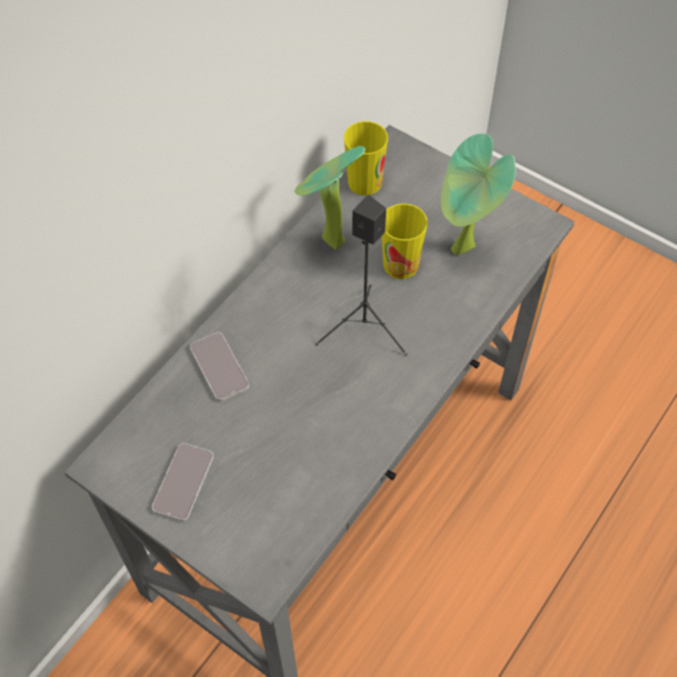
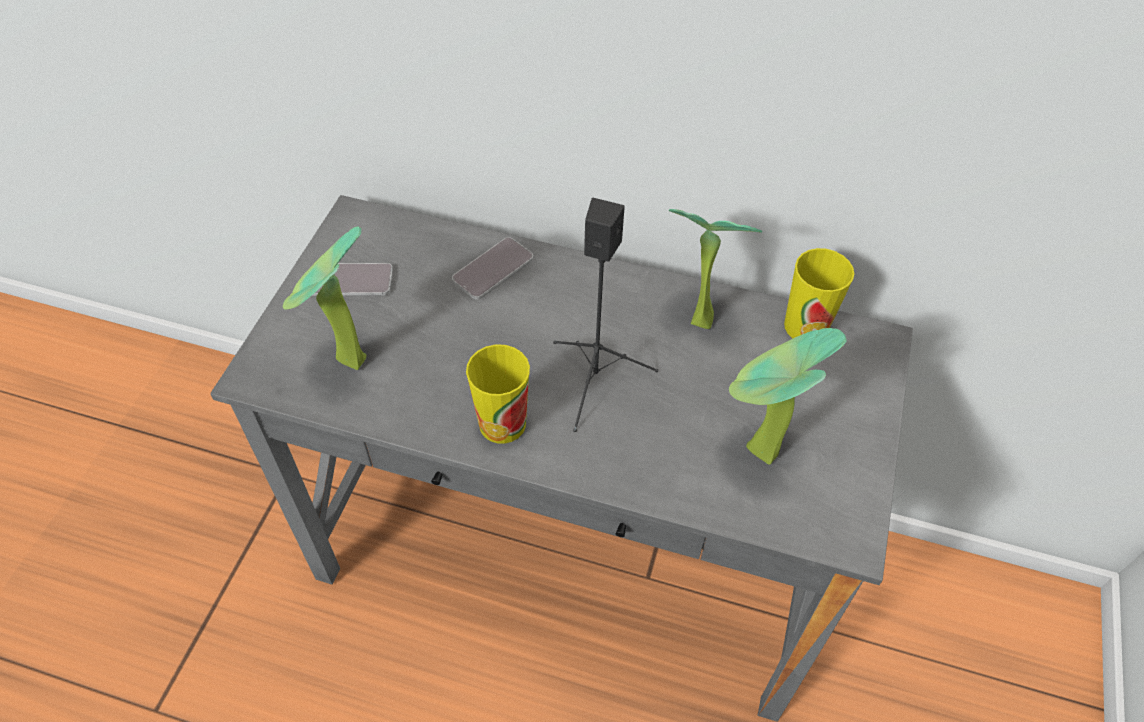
camera: 70 degrees right, 5 degrees down
cup [382,204,428,279] -> cup moved to [466,344,530,444]
none -> potted plant [283,226,367,370]

